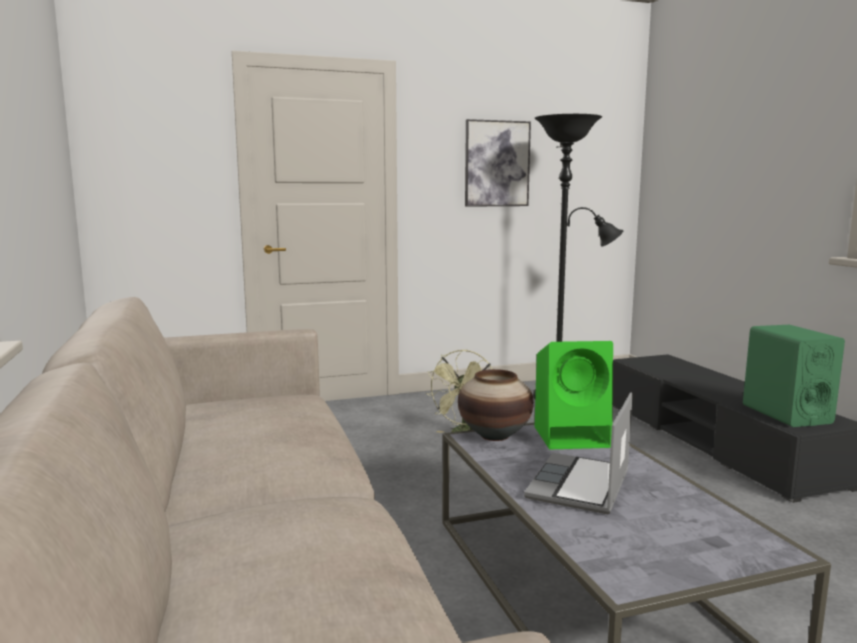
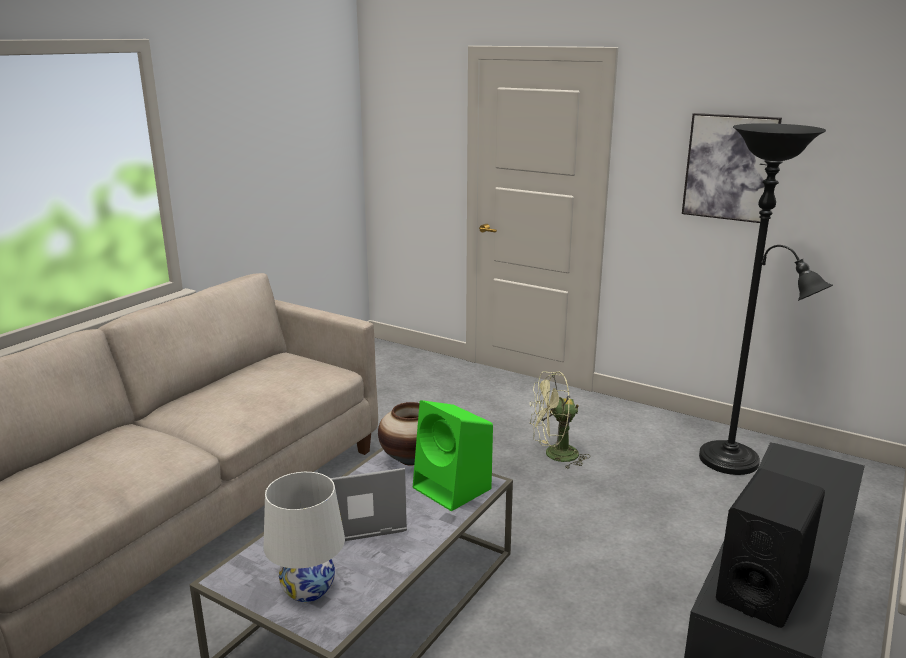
camera: 50 degrees right, 10 degrees up
green speaker [743,325,845,427] -> black speaker [716,468,825,628]
none -> white table lamp [263,472,345,602]

